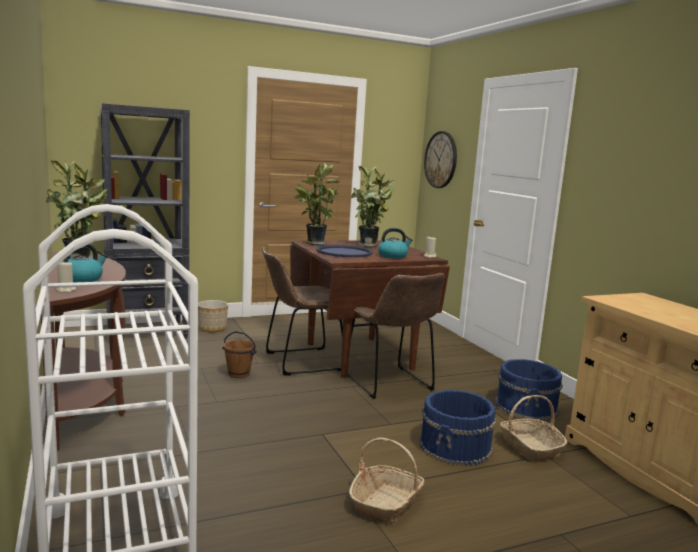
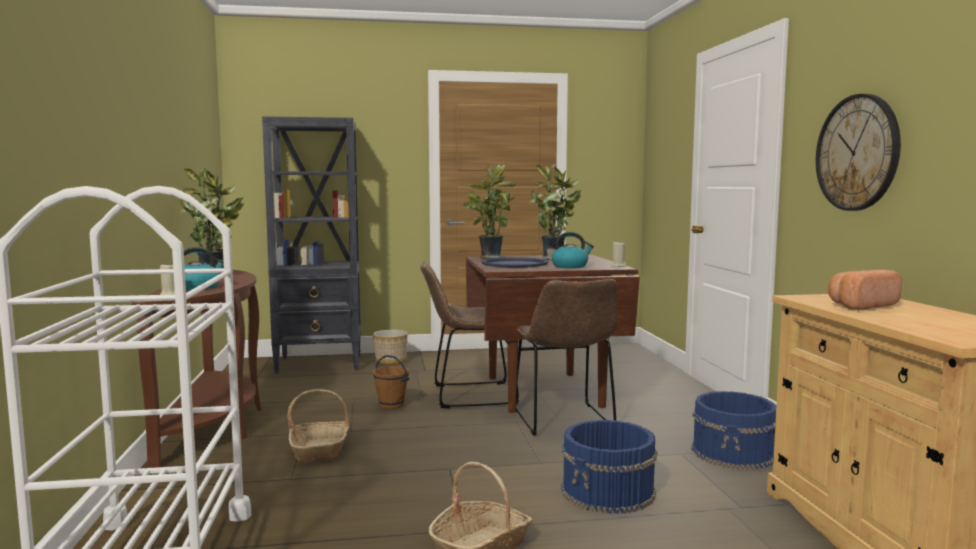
camera: 15 degrees right, 5 degrees down
wall clock [424,131,457,188] -> wall clock moved to [816,94,901,211]
basket [500,395,567,462] -> basket moved to [287,389,350,461]
none -> bread [828,270,902,310]

